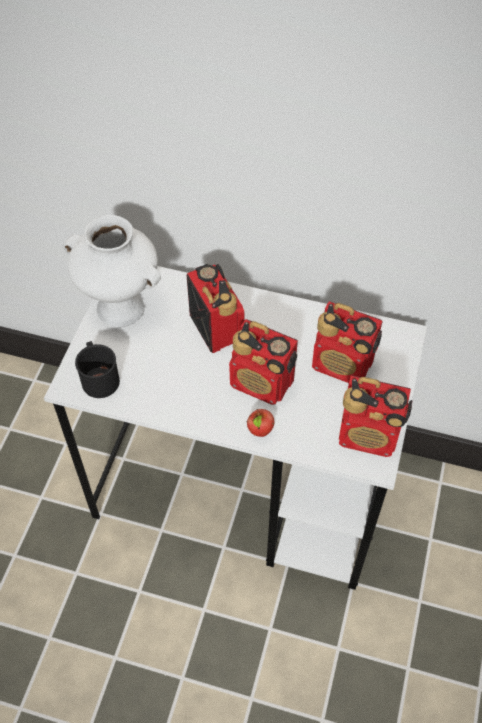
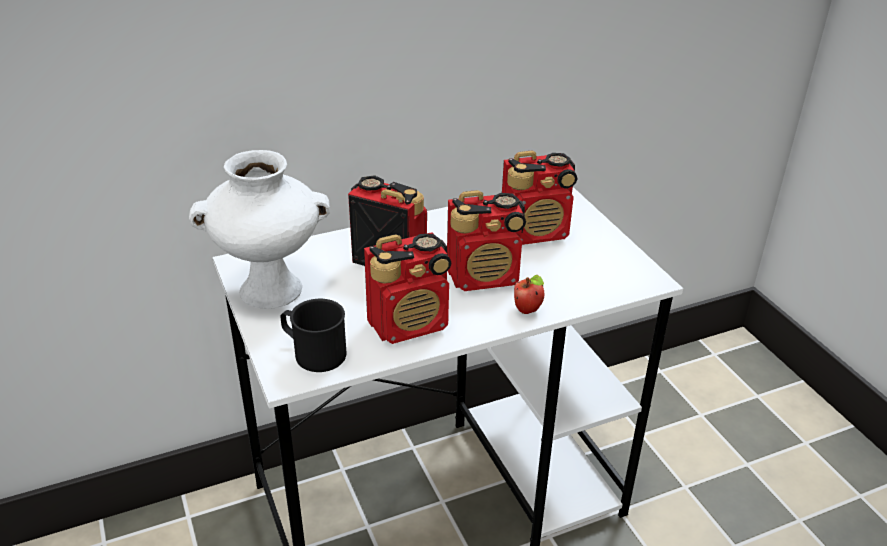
camera: 40 degrees left, 20 degrees down
radio [339,375,413,457] -> radio moved to [364,232,451,344]

